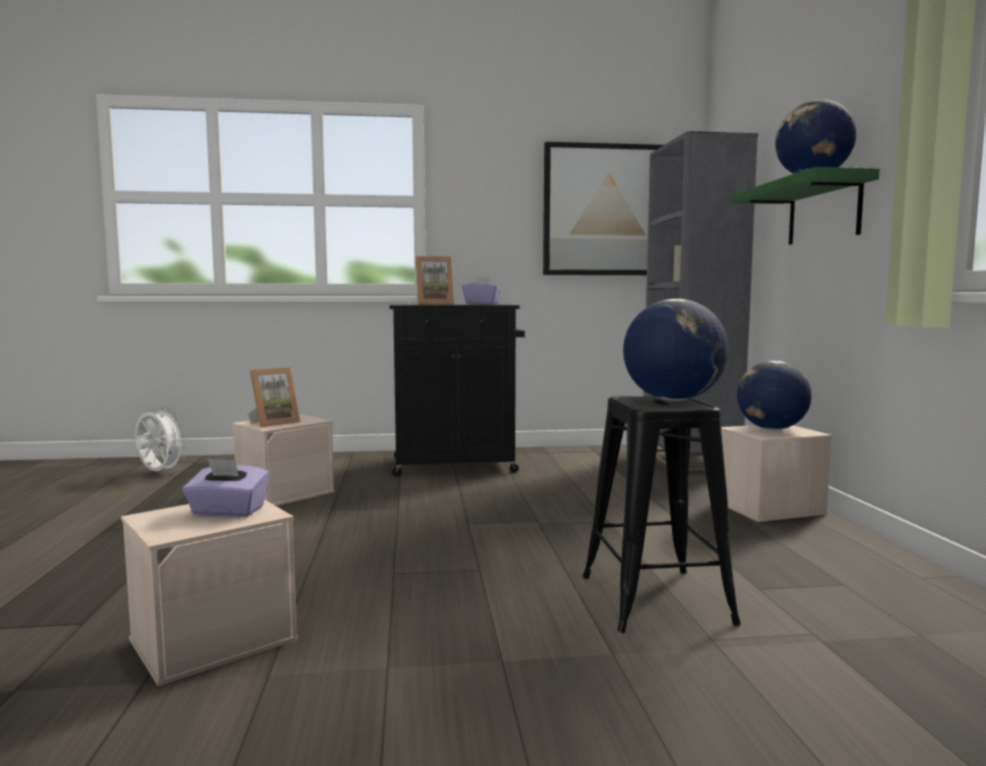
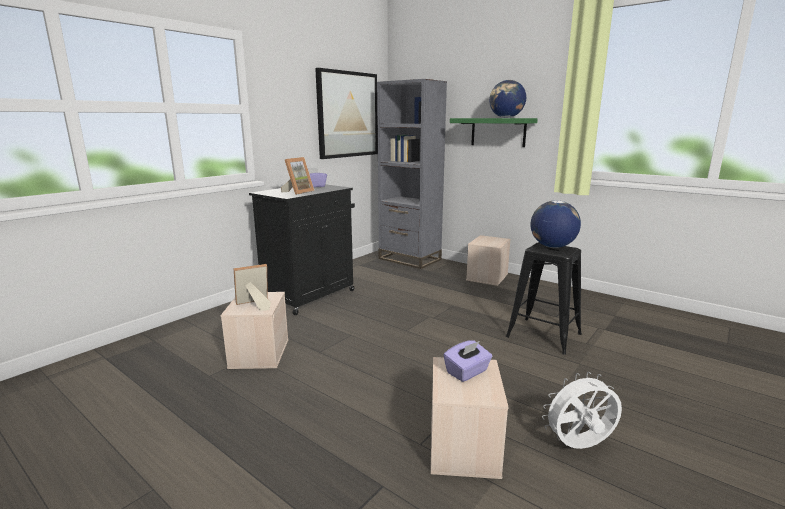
camera: 45 degrees left, 10 degrees up
white fan [135,406,187,473] -> white fan moved to [542,372,622,449]
picture frame [248,367,300,427] -> picture frame turned 120 degrees counterclockwise [234,264,271,310]
globe [737,361,812,430] -> none

